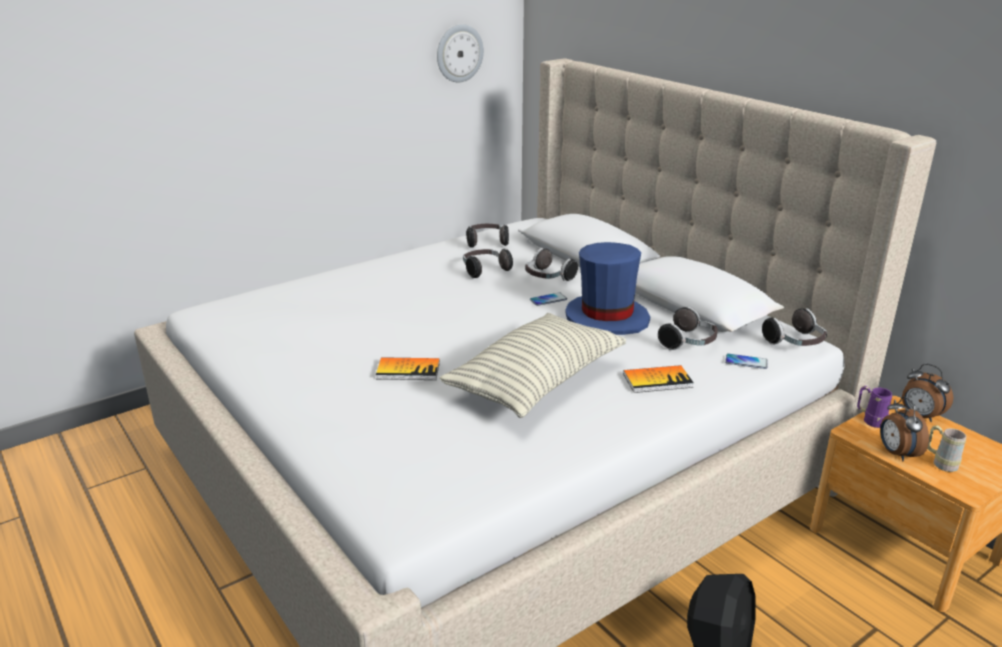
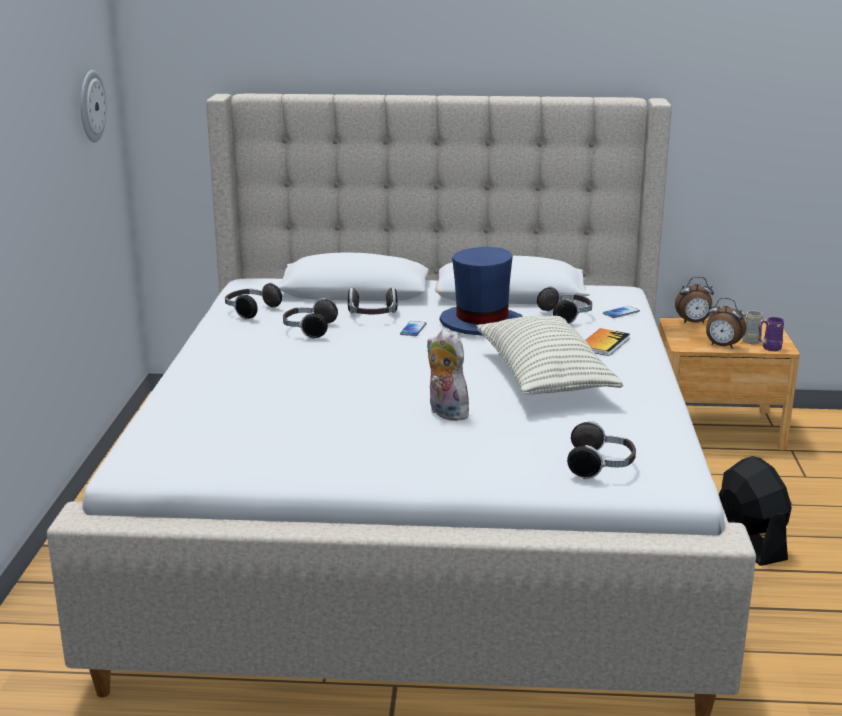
camera: 50 degrees left, 5 degrees down
book [376,357,440,380] -> plush toy [427,329,470,421]
headphones [762,308,827,346] -> headphones moved to [567,421,636,479]
purple mug [857,386,892,428] -> purple mug moved to [758,317,784,351]

